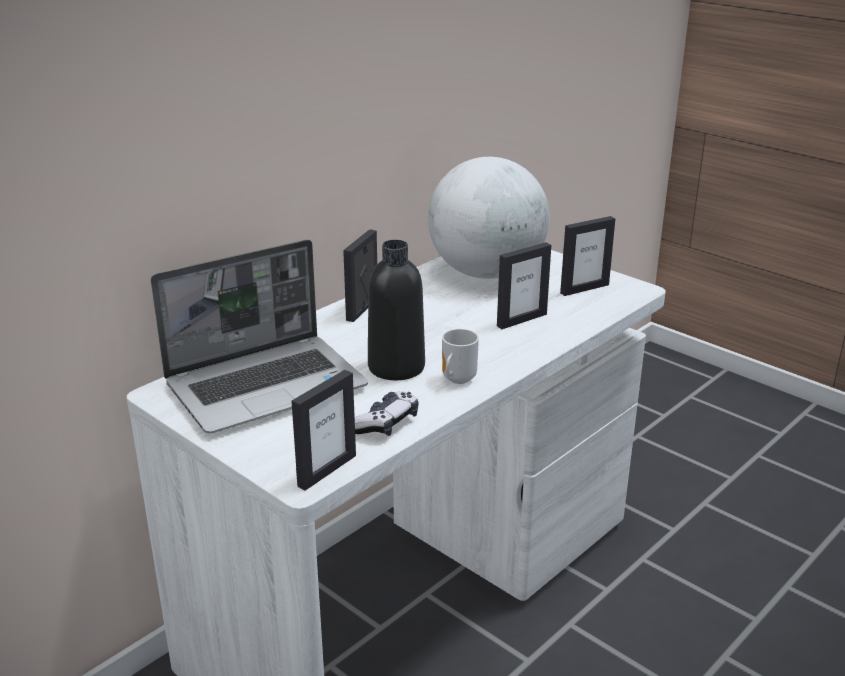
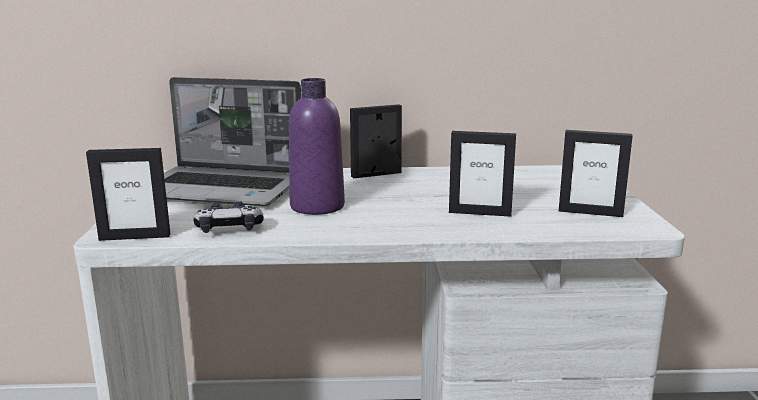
camera: 45 degrees right, 10 degrees down
black bottle [368,240,425,380] -> purple bottle [289,78,345,215]
globe [428,157,549,279] -> none
mug [442,329,479,384] -> none

